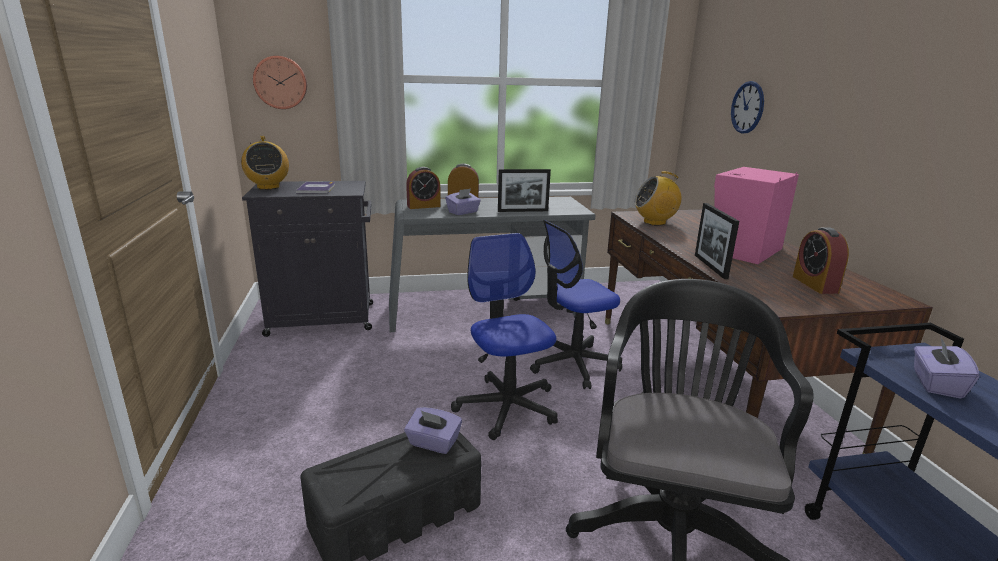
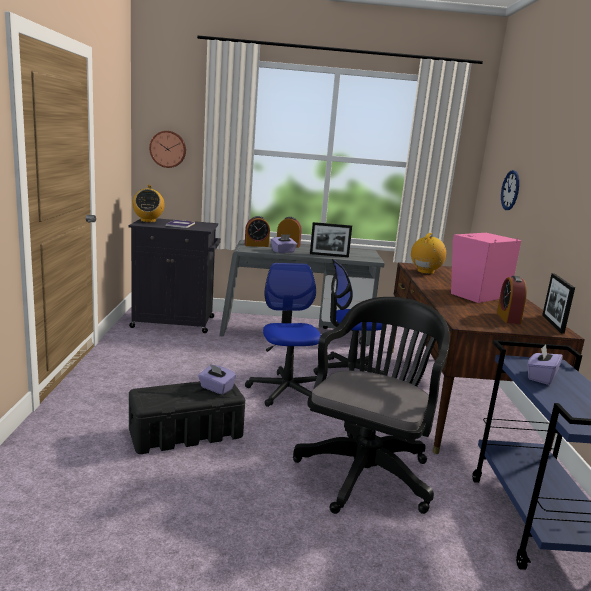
camera: 10 degrees right, 5 degrees down
radio [634,171,681,226] -> radio turned 120 degrees clockwise [411,233,446,274]
picture frame [695,203,739,279] -> picture frame moved to [542,273,575,334]

